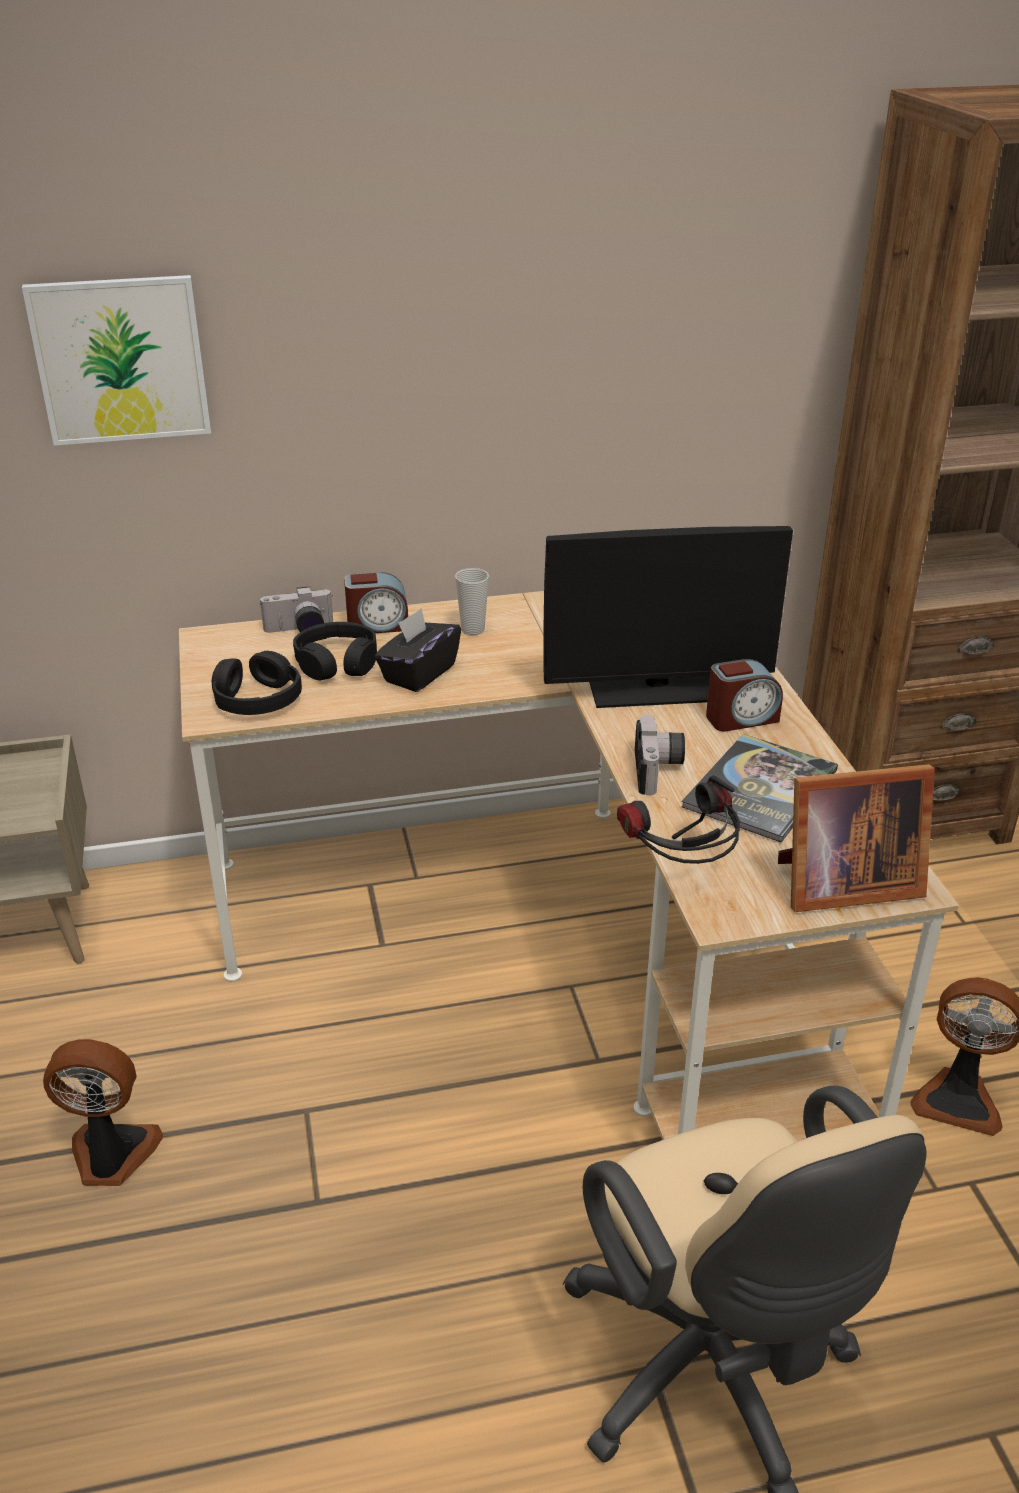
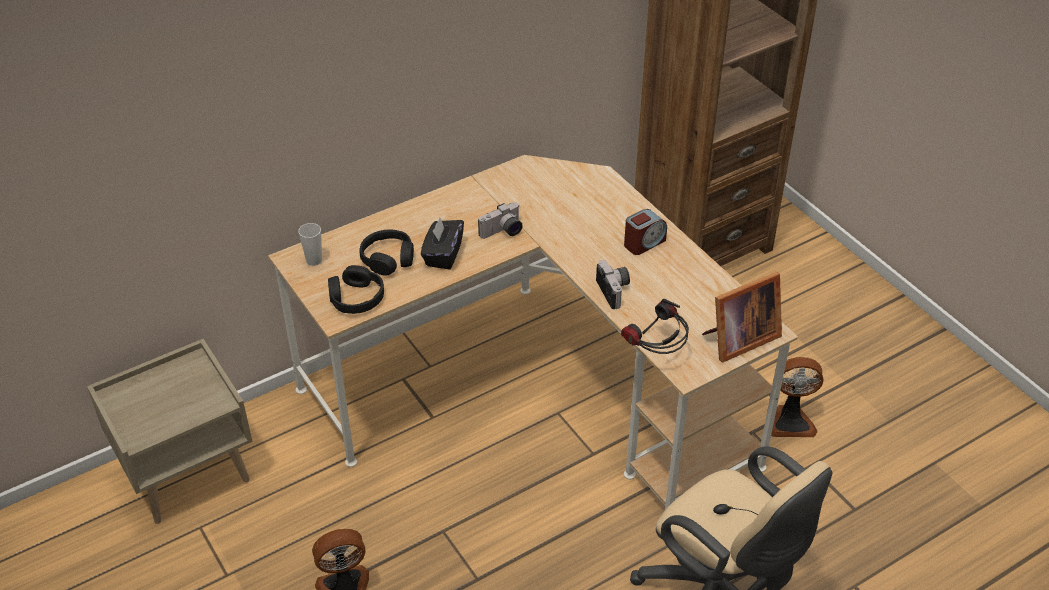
camera: 20 degrees left, 10 degrees up
picture [22,275,211,446] -> none
camera [260,586,333,633] -> camera moved to [478,202,523,239]
alarm clock [344,572,408,633] -> none
cup [455,568,489,635] -> cup moved to [298,223,322,266]
monitor [543,526,793,708] -> none
book [682,734,838,843] -> none

